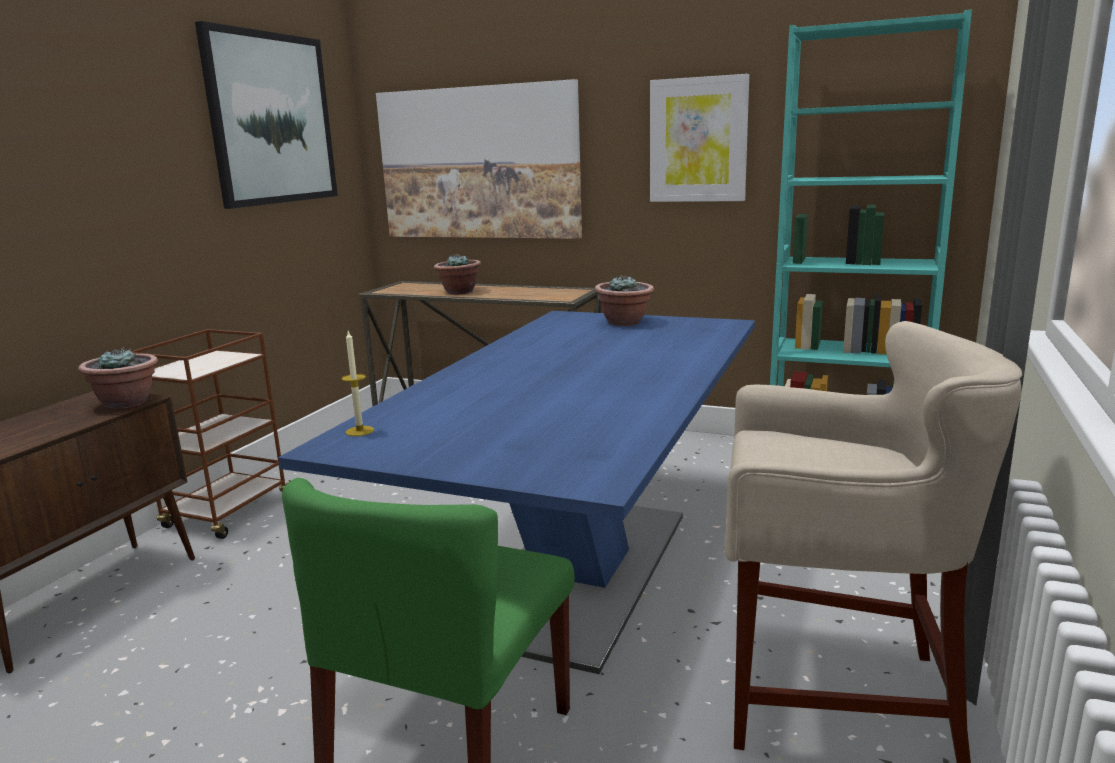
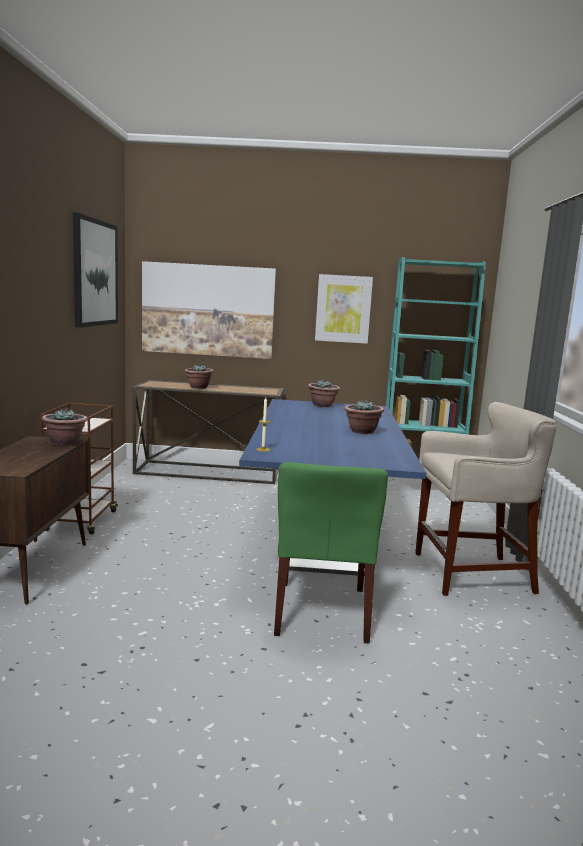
camera: 20 degrees left, 5 degrees down
none -> potted plant [344,400,384,434]

